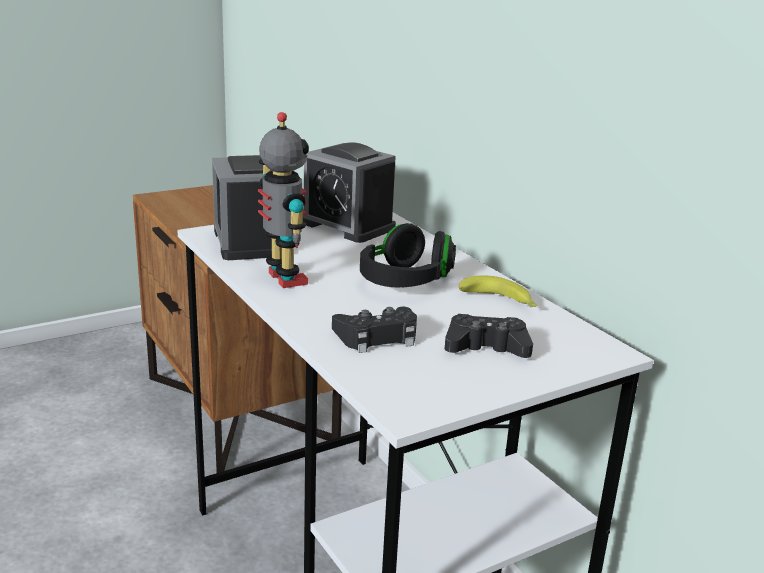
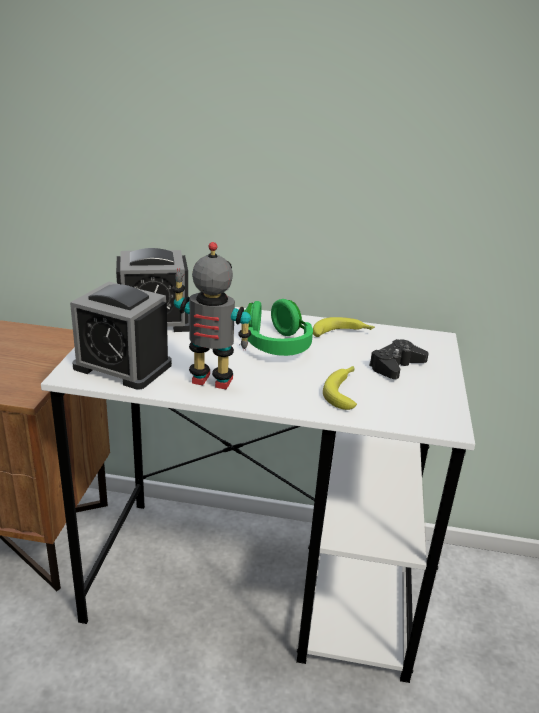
camera: 50 degrees left, 5 degrees up
black game controller [332,307,417,353] -> banana [323,366,357,410]
black headphones [360,223,456,288] -> green headphones [244,299,313,356]

